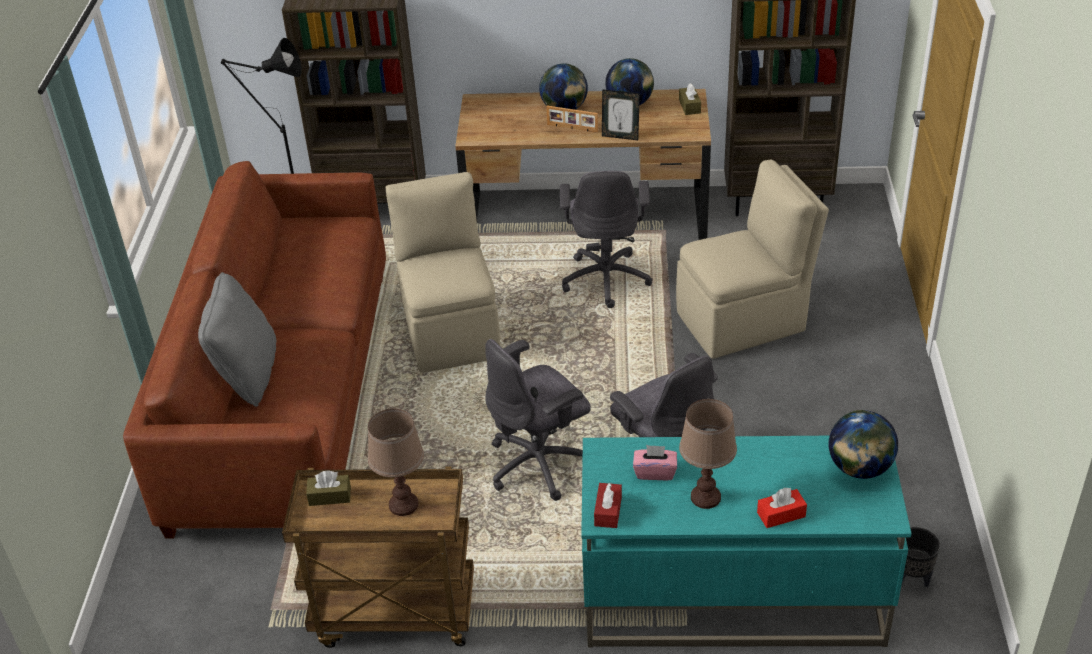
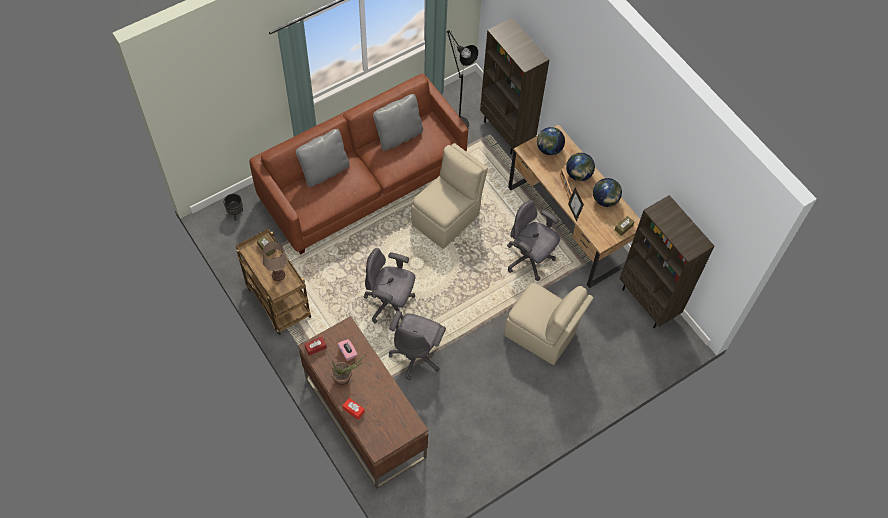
camera: 50 degrees right, 20 degrees up
grey office chair [560,171,653,308] -> grey office chair turned 75 degrees clockwise [507,200,560,281]
turquoise desk [581,436,912,647] -> brown desk [298,316,428,489]
brown table lamp [679,399,737,509] -> potted plant [331,354,366,385]
globe [828,410,898,479] -> globe moved to [537,127,565,155]
black planter [902,527,940,588] -> black planter moved to [224,194,243,221]
none -> grey pillow [373,94,423,151]

